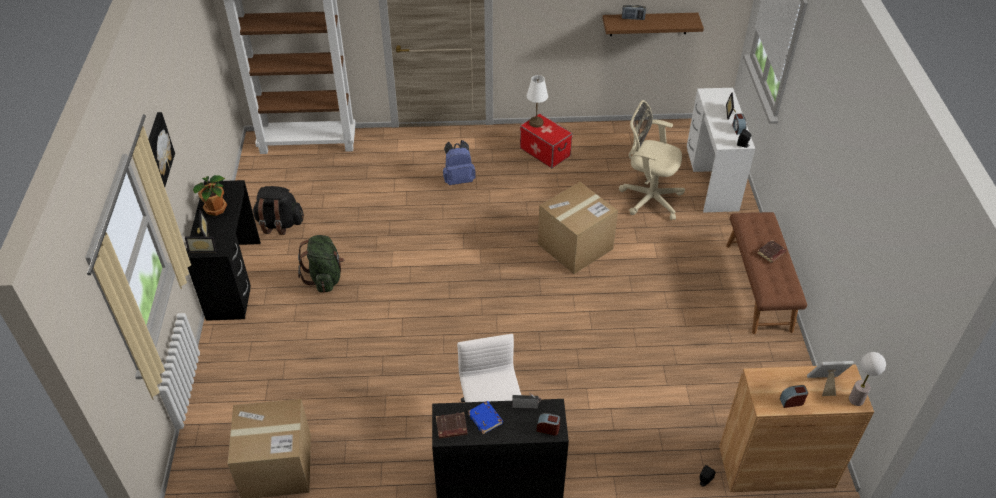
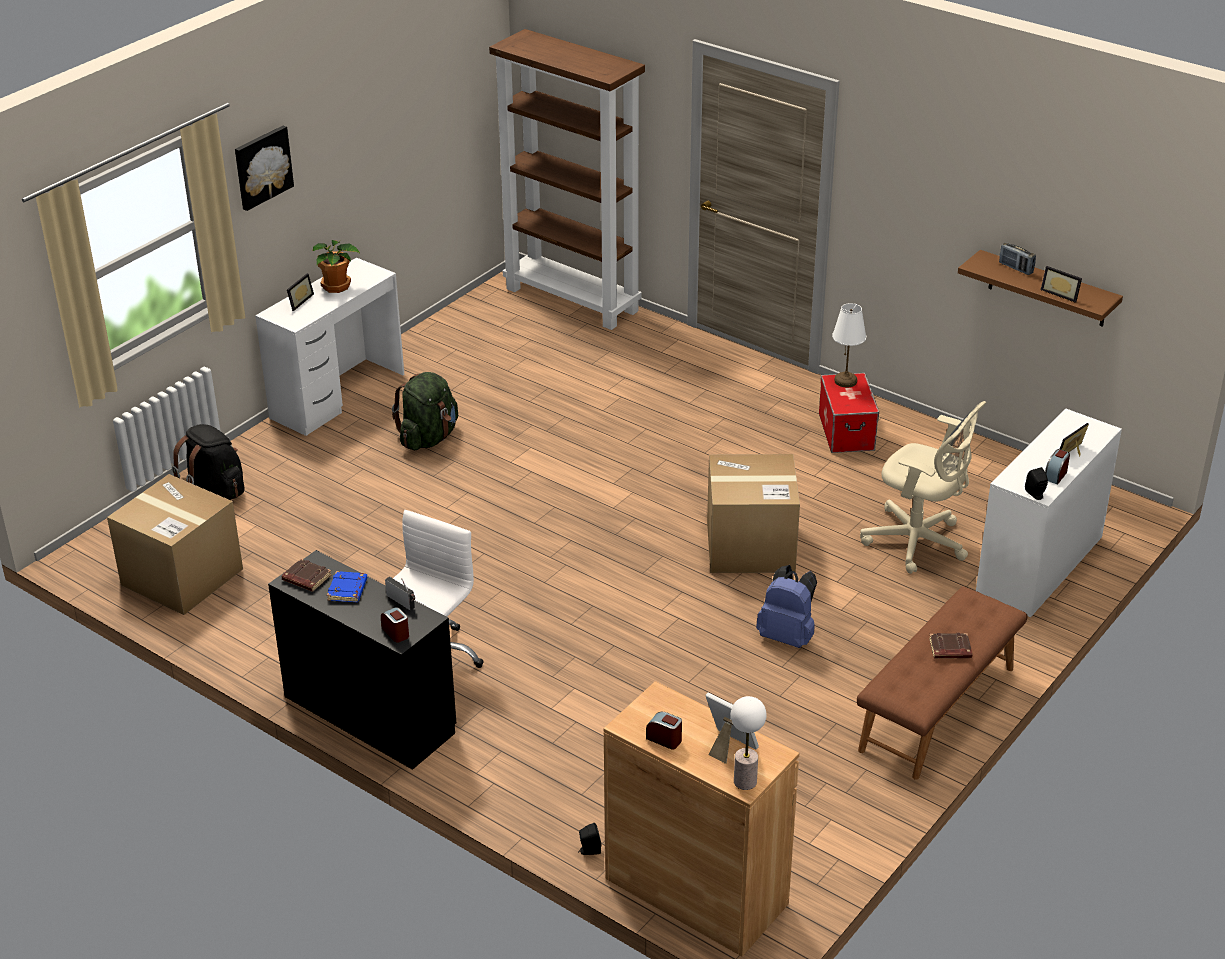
camera: 40 degrees right, 10 degrees down
picture frame [185,237,217,253] -> picture frame moved to [1041,266,1082,303]
black desk [186,180,261,321] -> white desk [255,257,404,436]
black backpack [253,186,304,235] -> black backpack moved to [172,424,244,500]
blue backpack [443,140,476,185] -> blue backpack moved to [756,565,817,648]
beige office chair [619,100,685,220] -> beige office chair turned 150 degrees clockwise [860,401,986,574]

